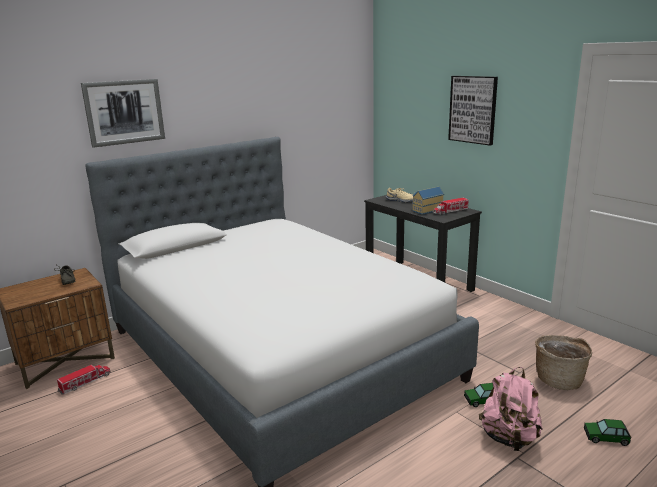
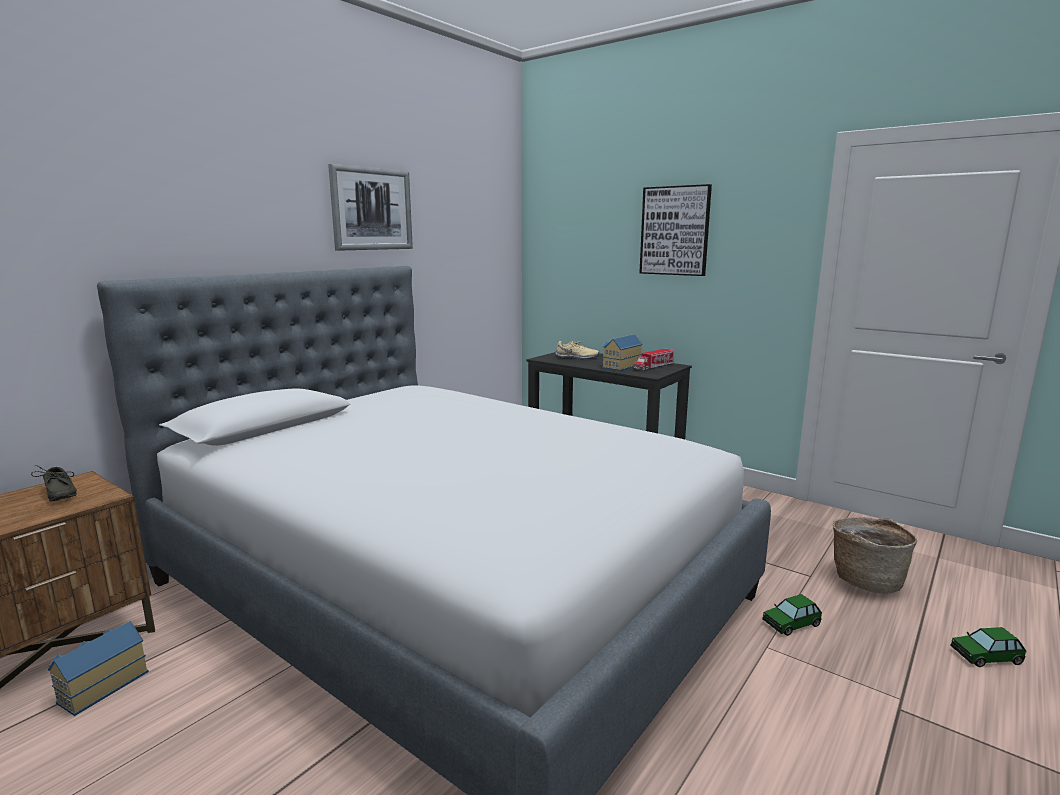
camera: 15 degrees left, 5 degrees down
toy truck [57,365,111,395] -> toy house [48,621,149,716]
picture [81,79,165,148] -> picture moved to [328,164,413,250]
pink backpack [479,367,543,451] -> none

